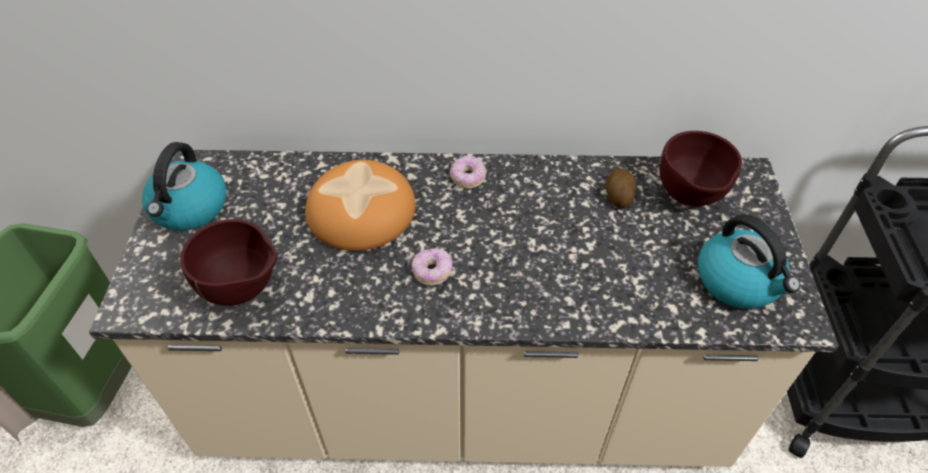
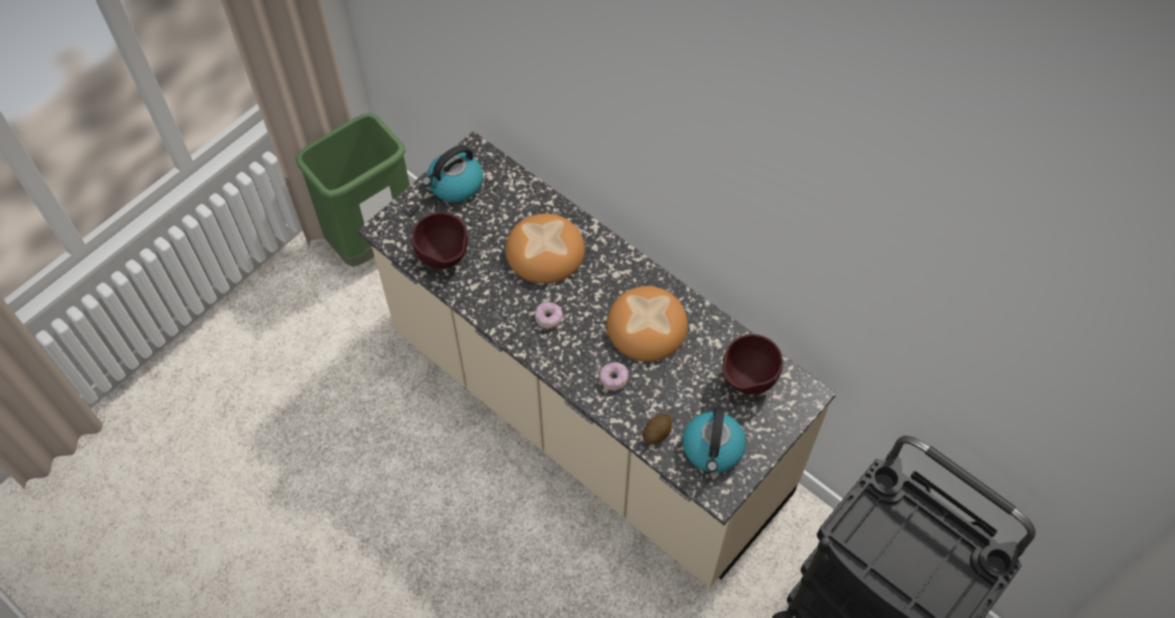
camera: 40 degrees right, 10 degrees up
donut [450,155,486,188] -> donut moved to [599,362,628,390]
potato [606,168,636,207] -> potato moved to [643,414,672,445]
none -> bread [607,286,688,362]

